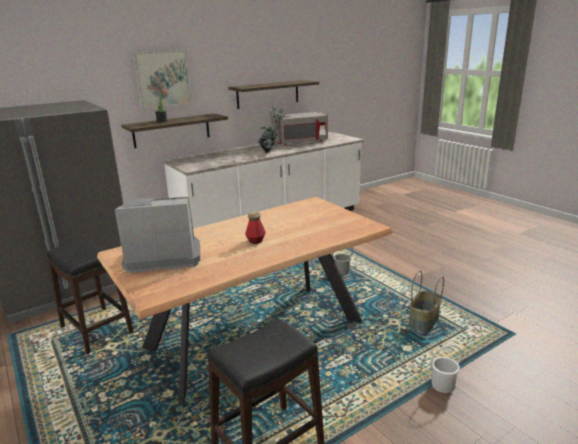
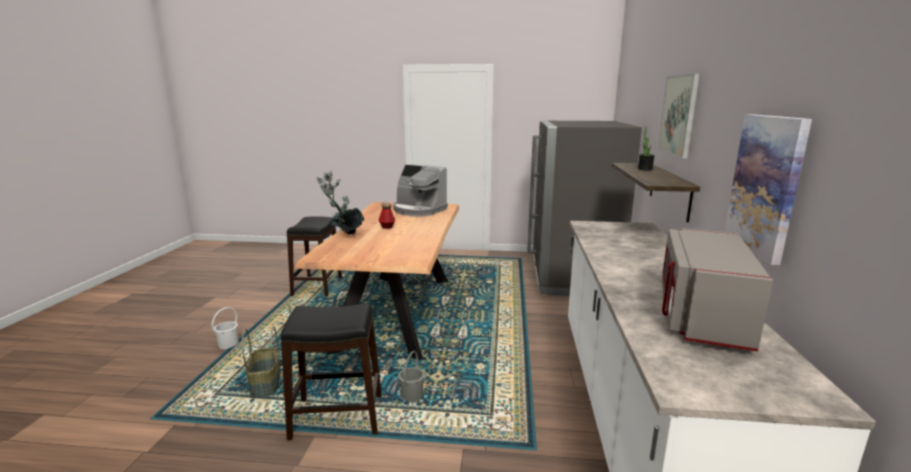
camera: 130 degrees right, 5 degrees down
black stool [47,239,134,354] -> black stool moved to [280,303,382,440]
coffee machine [115,197,200,273] -> coffee machine turned 90 degrees clockwise [393,164,448,217]
shelf [228,80,319,109] -> picture [724,114,812,265]
potted plant [258,105,286,153] -> potted plant moved to [317,170,364,235]

